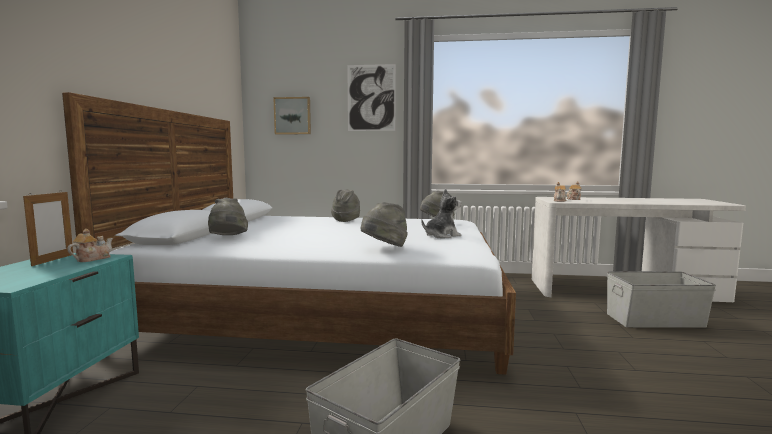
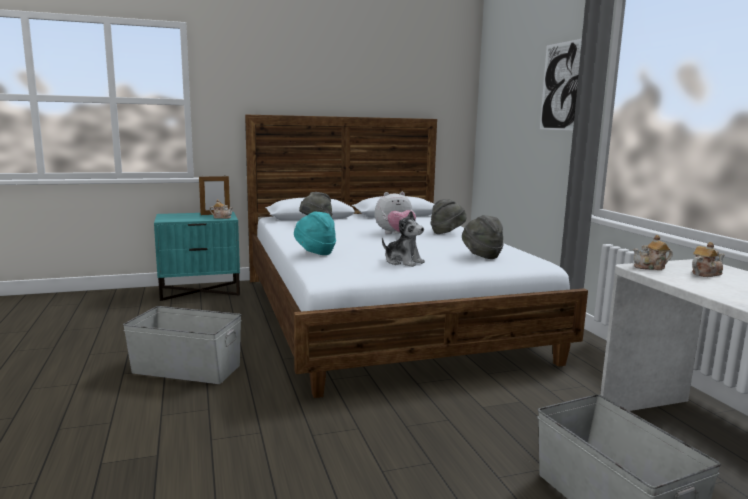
camera: 65 degrees right, 5 degrees up
picture [273,97,311,134] -> none
grey hat [361,202,408,247] -> turquoise hat [294,211,336,255]
none -> plush toy [375,192,416,234]

